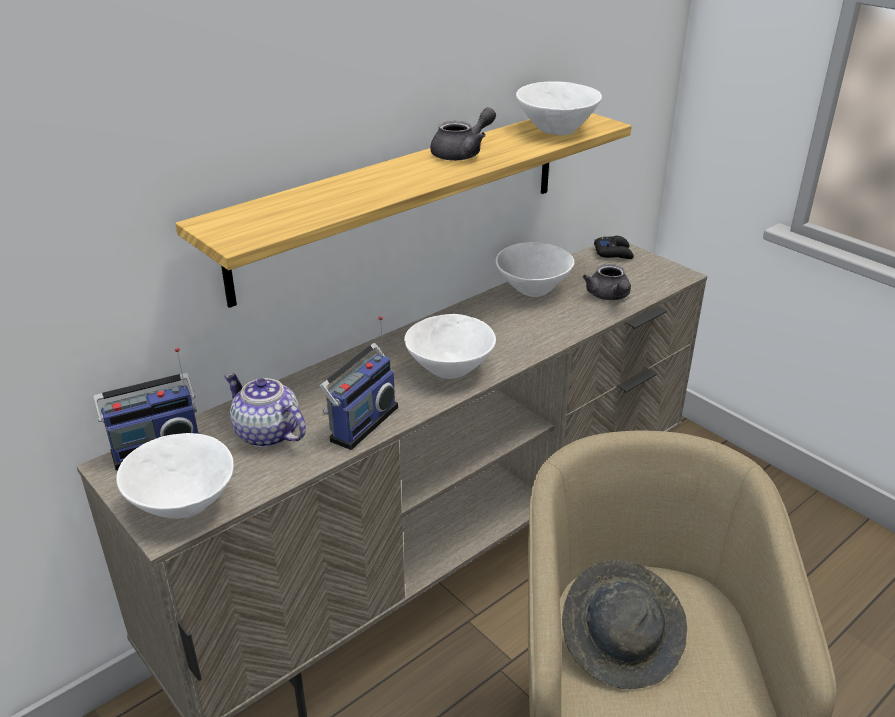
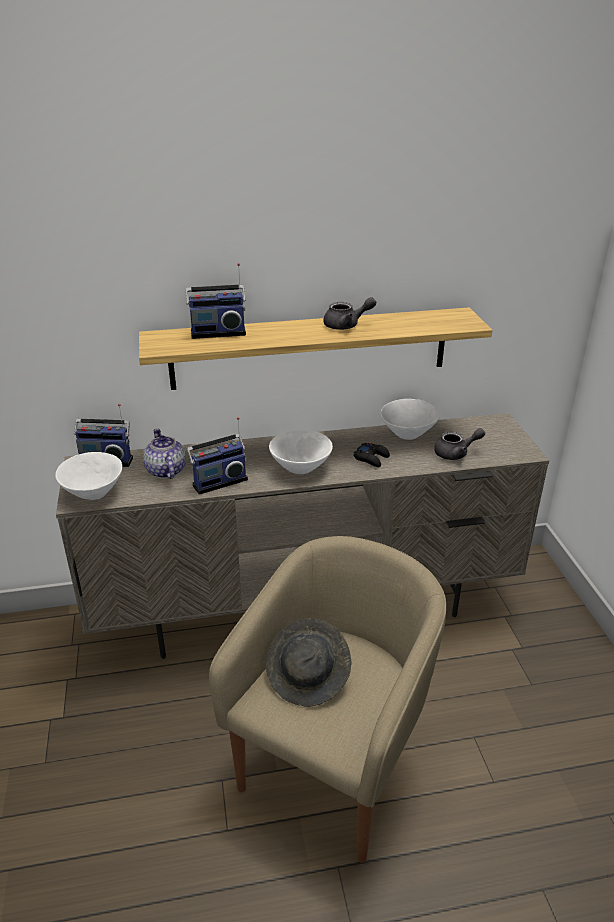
camera: 30 degrees right, 0 degrees up
white bowl [516,81,602,135] -> none
grey teapot [583,264,631,300] -> grey teapot turned 120 degrees counterclockwise [434,428,485,460]
black game controller [594,236,634,259] -> black game controller moved to [353,443,390,467]
none -> radio [186,263,246,339]

